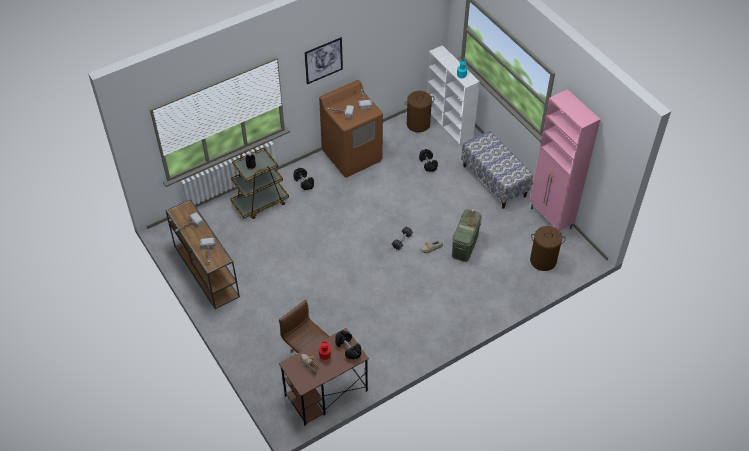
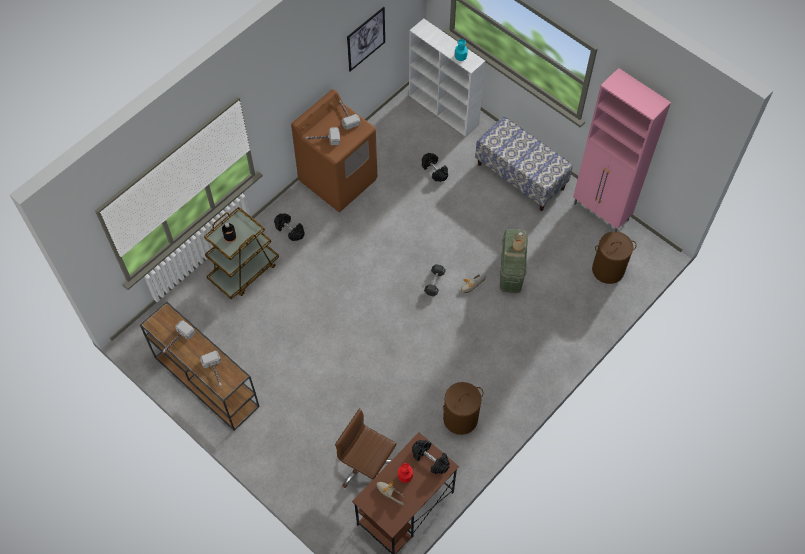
camera: 15 degrees left, 10 degrees up
picture [304,37,343,84] -> picture moved to [347,7,385,72]
brown laundry basket [405,91,434,133] -> brown laundry basket moved to [443,382,483,435]

